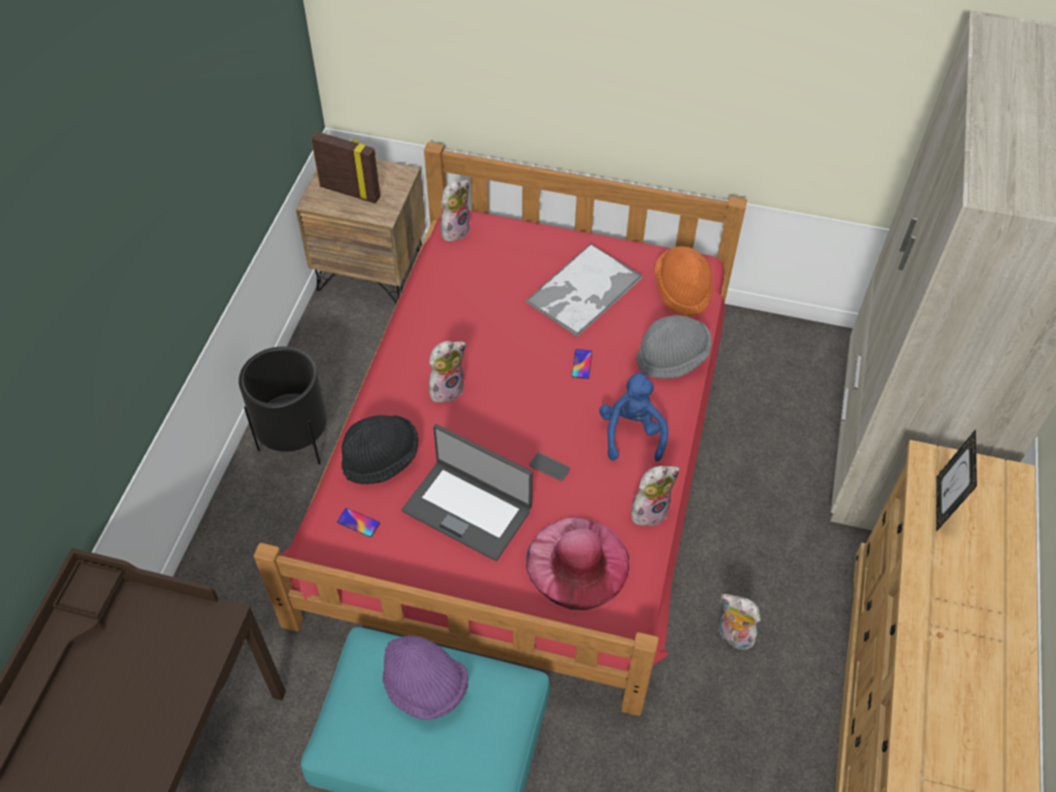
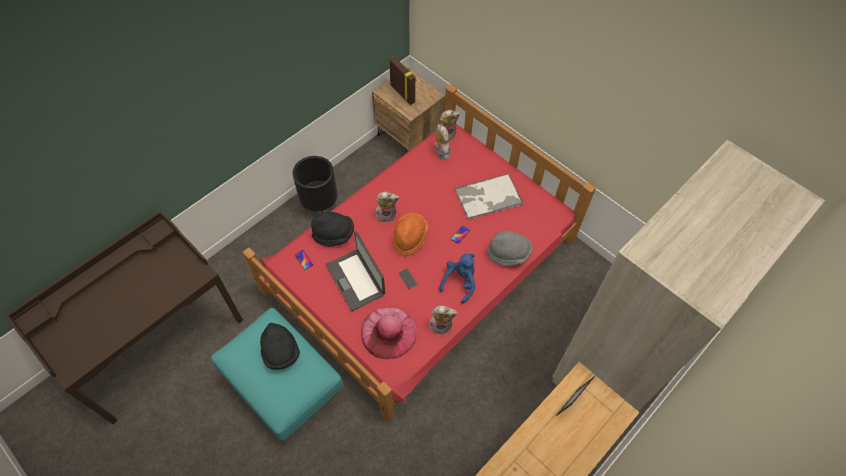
camera: 30 degrees right, 5 degrees up
purple hat [382,635,468,720] -> black hat [260,323,300,370]
orange hat [654,246,713,316] -> orange hat moved to [393,213,428,256]
plush toy [719,594,760,650] -> plush toy moved to [434,124,451,160]

